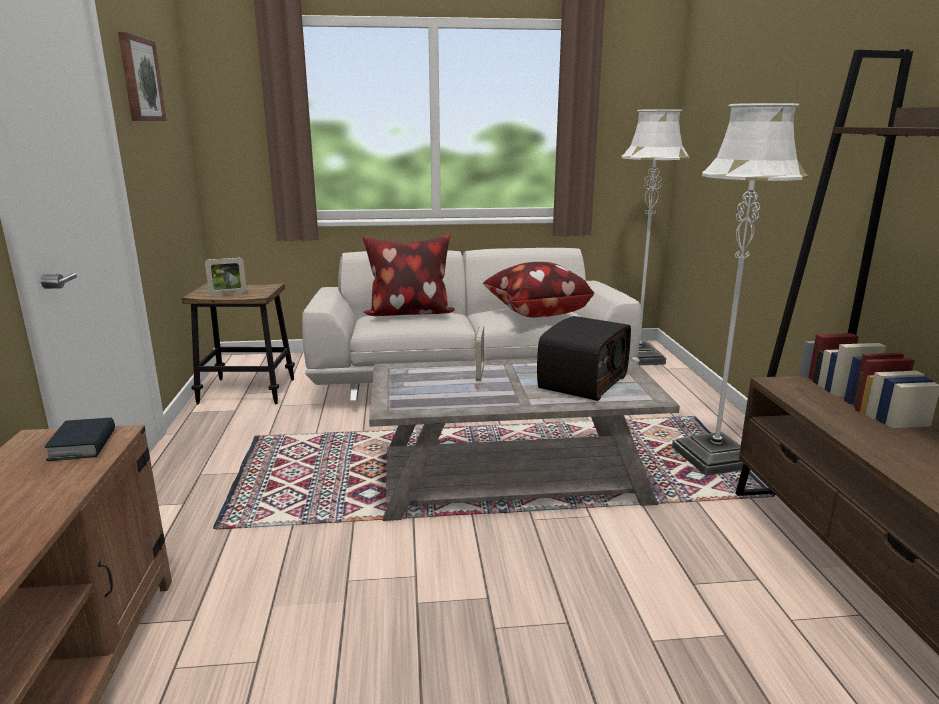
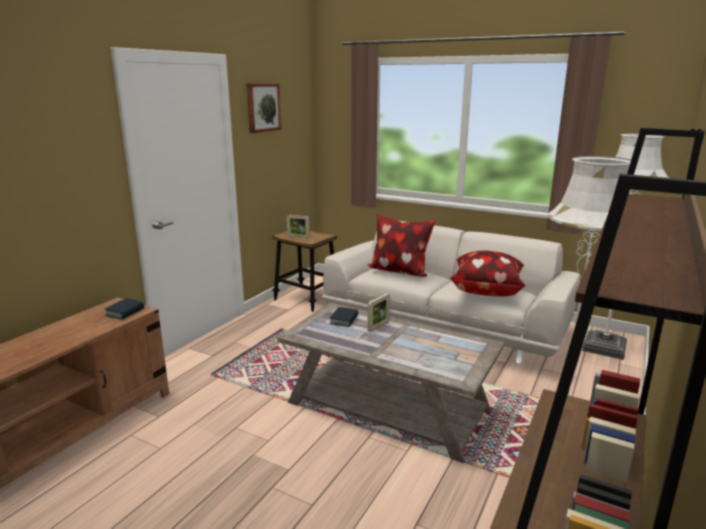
camera: 35 degrees right, 0 degrees up
radio [537,316,631,401] -> none
none -> book [329,307,358,327]

